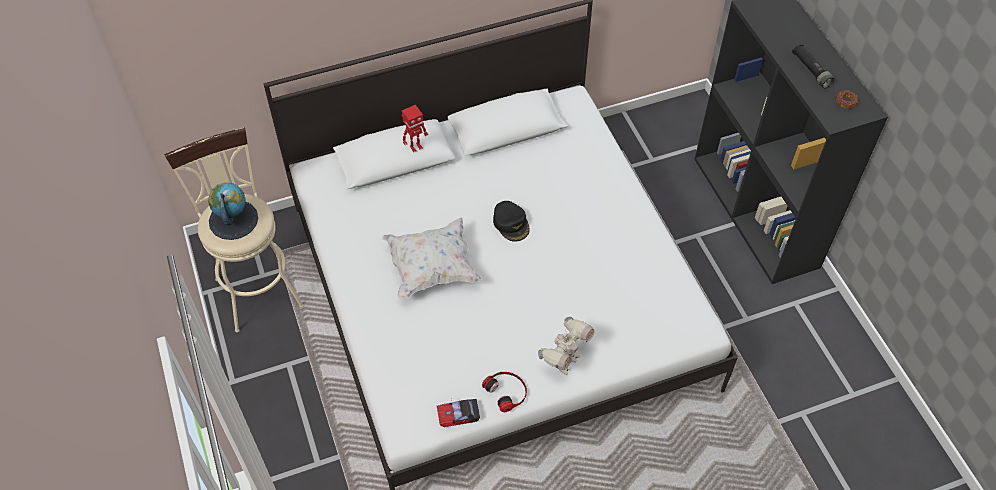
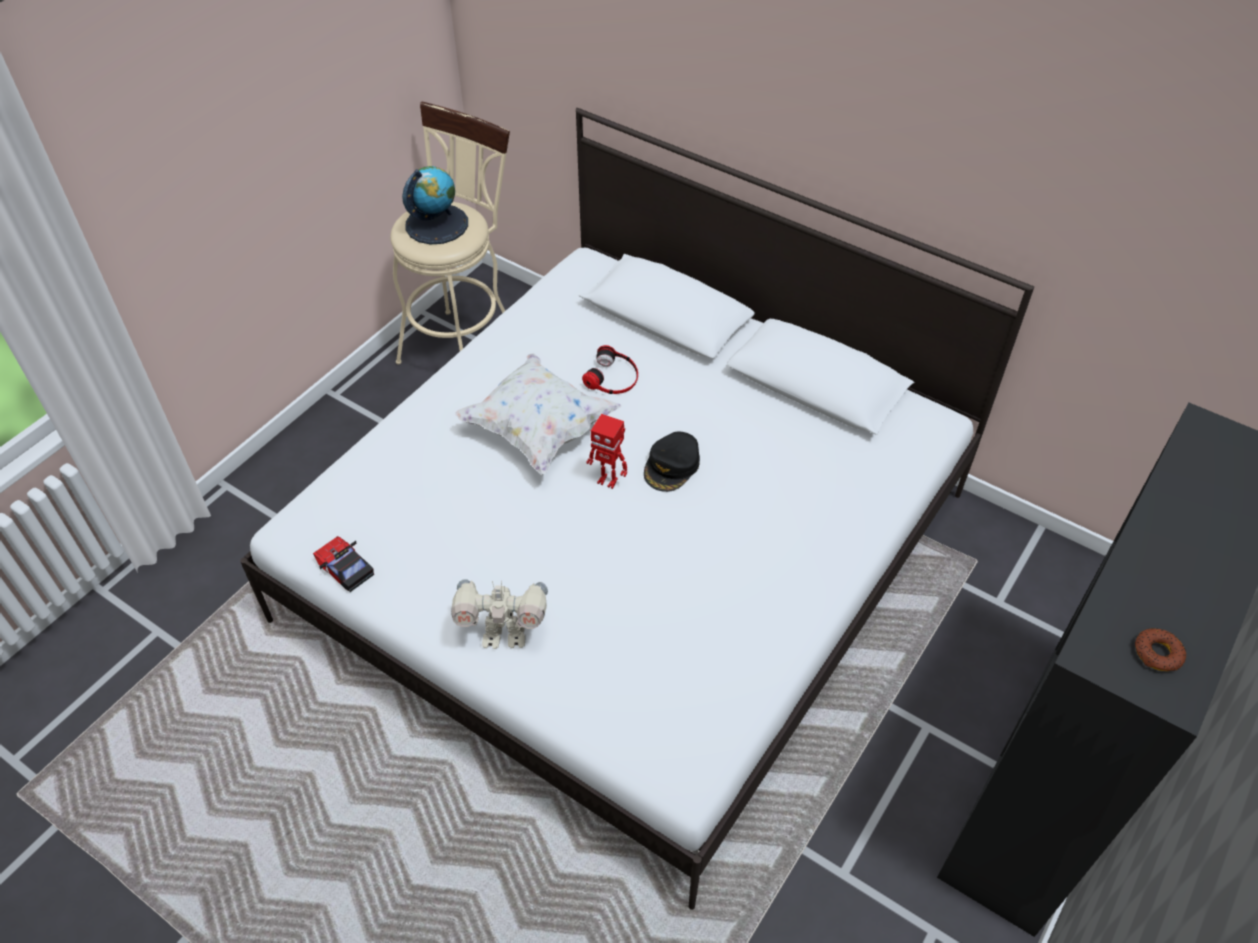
camera: 55 degrees right, 5 degrees down
toy robot [402,105,428,152] -> toy robot moved to [586,414,627,489]
headphones [482,372,527,412] -> headphones moved to [582,345,638,394]
black flashlight [792,44,835,88] -> none

